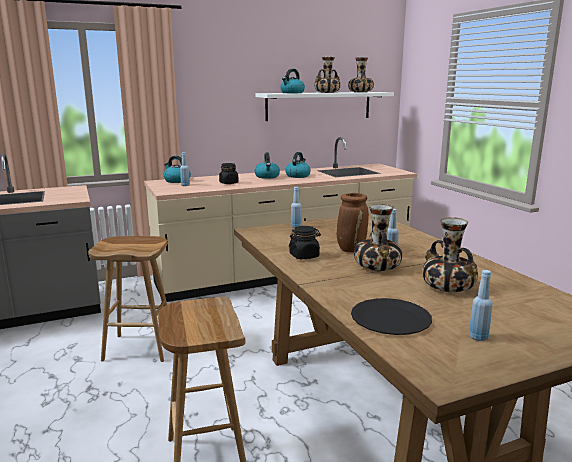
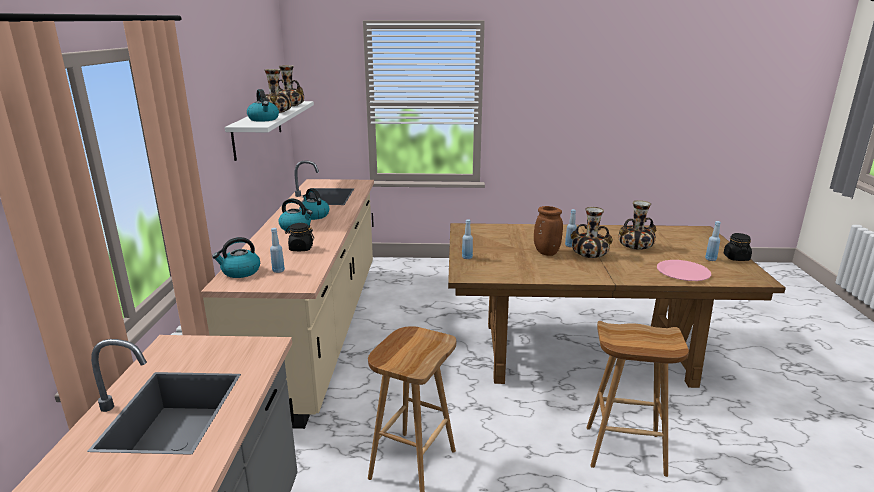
camera: 65 degrees left, 5 degrees up
black jar [289,226,321,259] -> black jar moved to [724,233,752,261]
black plate [351,298,432,335] -> pink plate [657,260,711,281]

